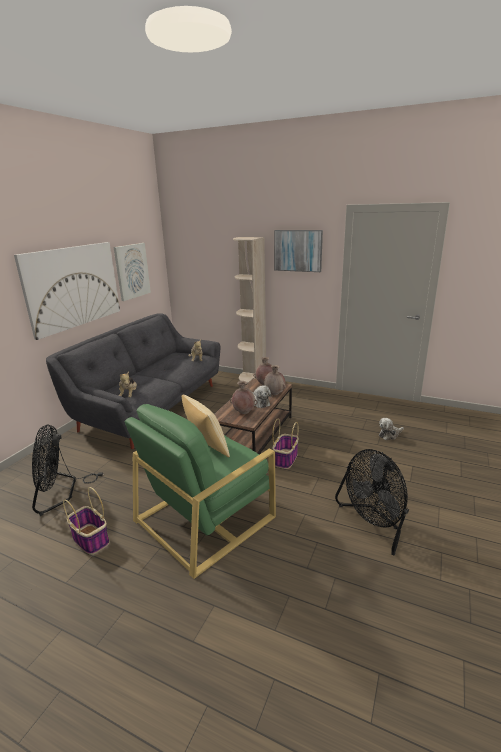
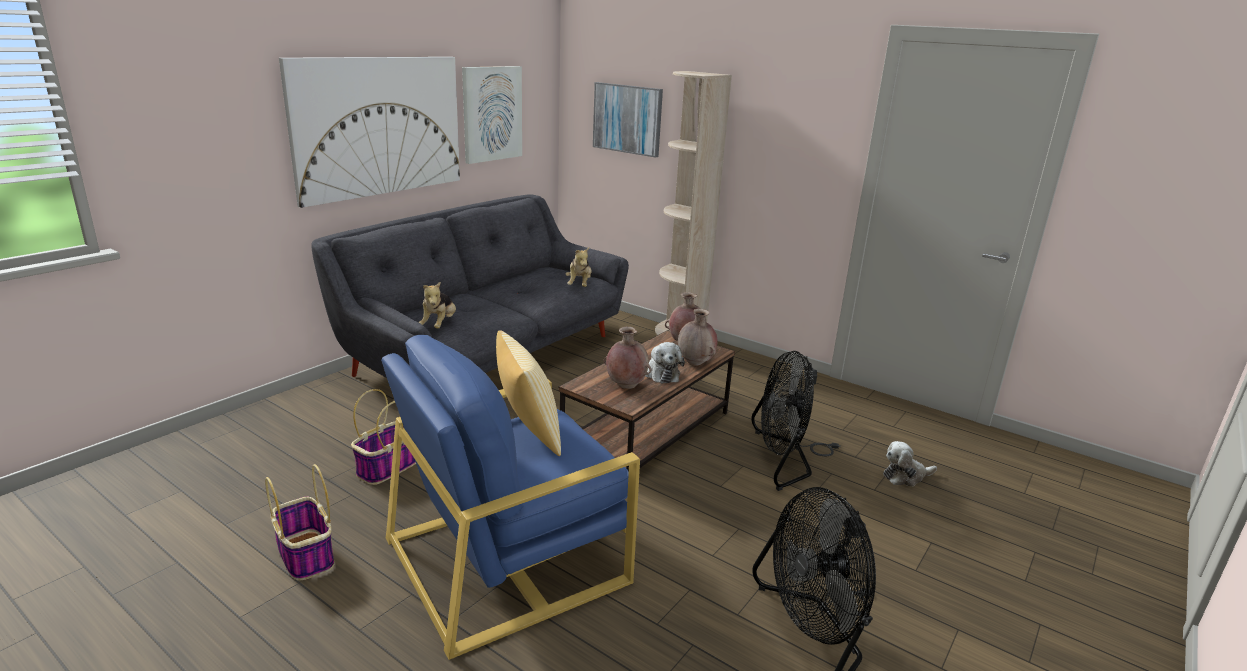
camera: 10 degrees right, 0 degrees up
black fan [32,424,104,516] -> black fan moved to [752,351,841,491]
green armchair [125,404,276,579] -> blue armchair [381,335,640,660]
basket [272,418,299,469] -> basket moved to [351,389,416,485]
picture [274,230,323,272] -> picture moved to [593,82,663,158]

